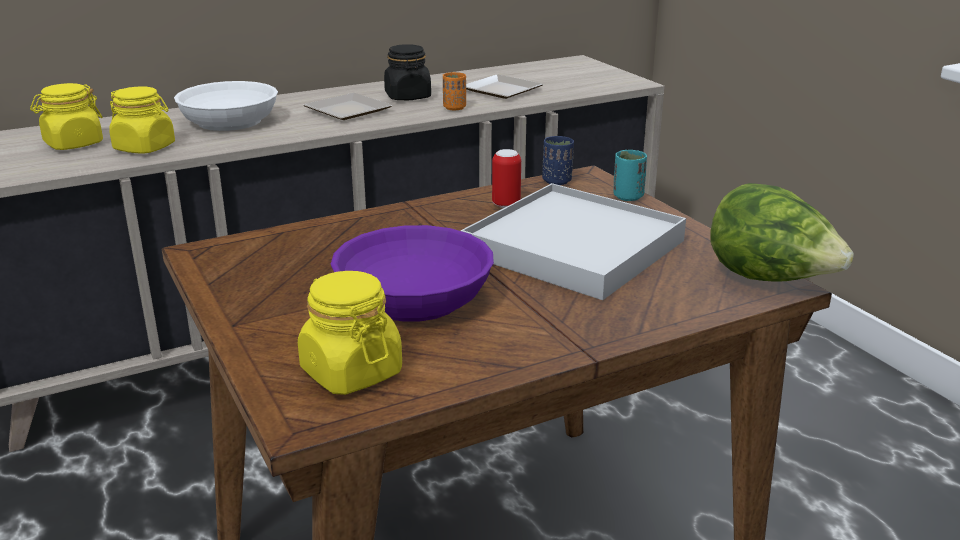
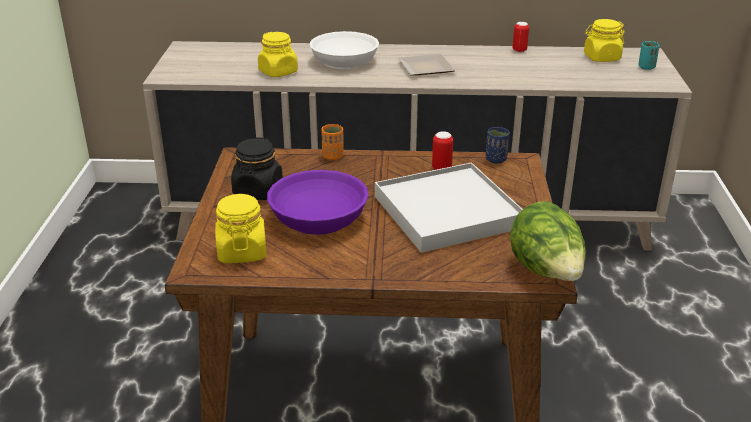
camera: 30 degrees right, 5 degrees up
yellow jar [30,83,103,150] -> yellow jar moved to [584,19,625,62]
black jar [384,44,431,100] -> black jar moved to [231,137,283,200]
orange cup [443,72,466,110] -> orange cup moved to [321,124,344,160]
plate [466,74,543,99] -> none
turquoise cup [613,150,647,201] -> turquoise cup moved to [638,41,660,70]
none -> can [513,22,529,53]

